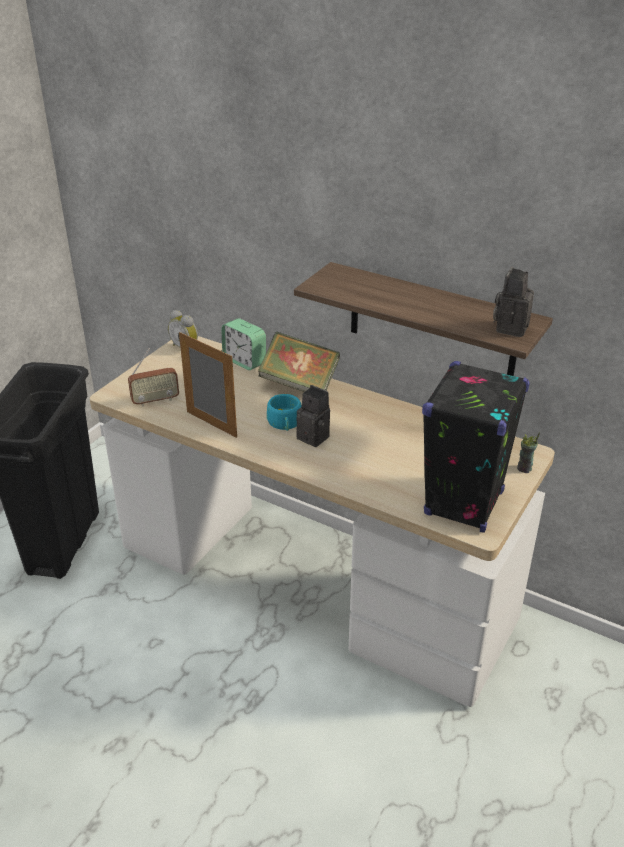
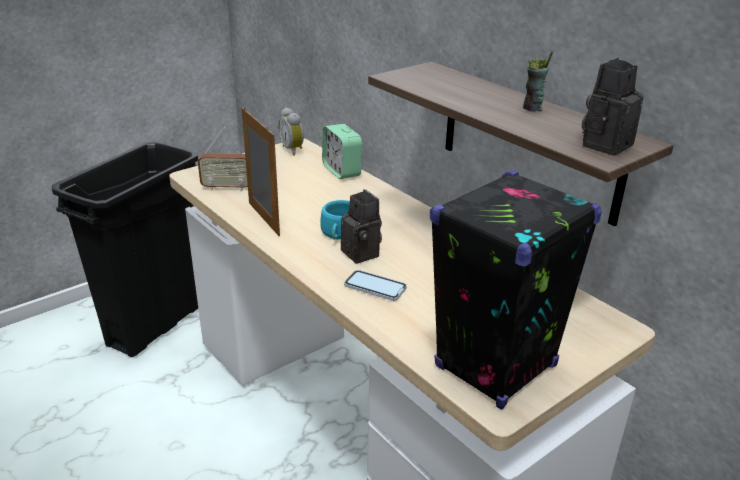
camera: 20 degrees right, 5 degrees down
book [258,332,340,392] -> none
cup [517,432,540,473] -> cup moved to [523,52,553,112]
none -> phone [344,270,407,301]

